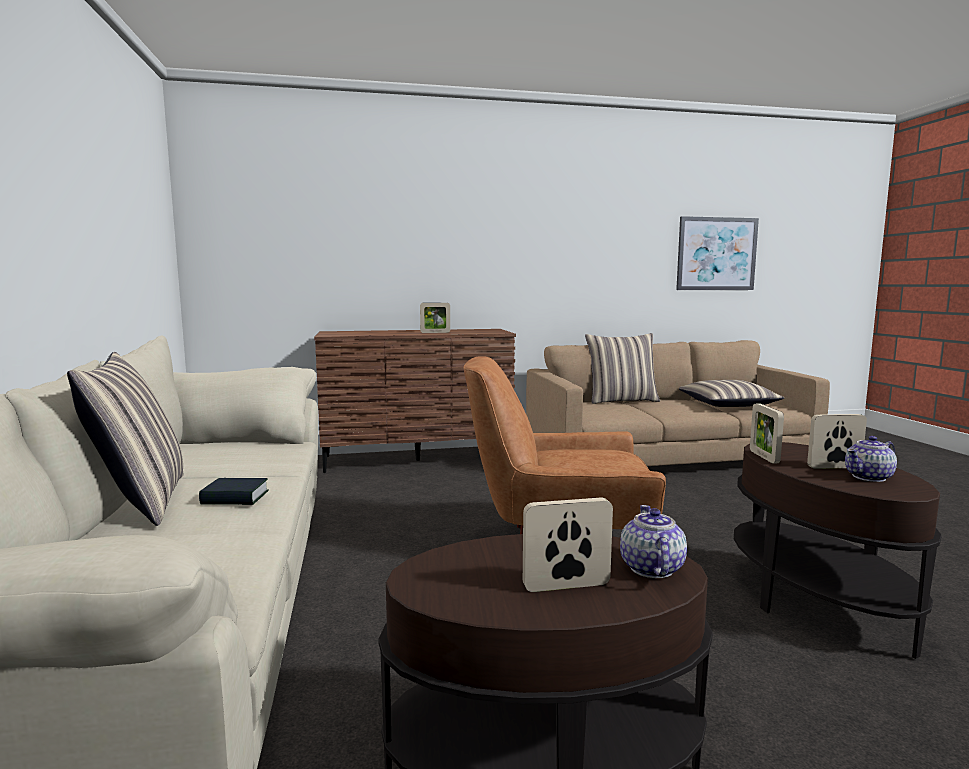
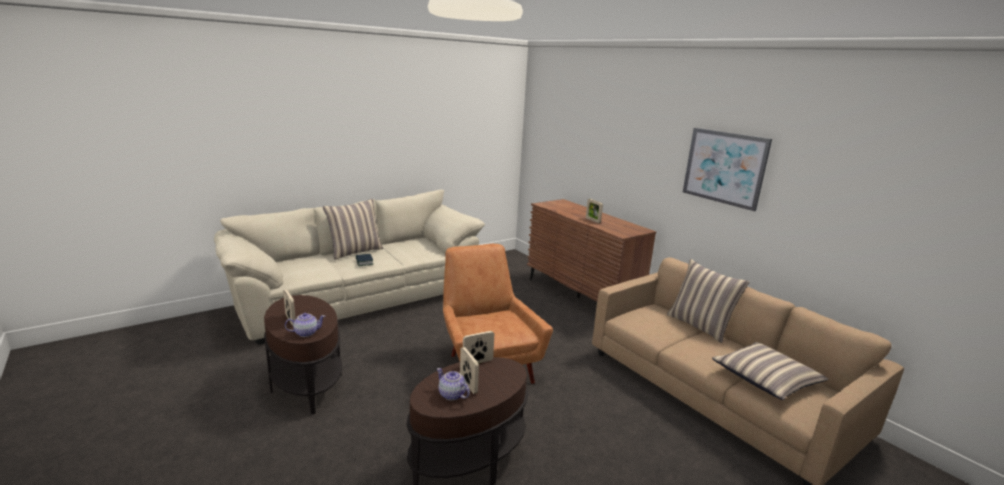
camera: 65 degrees right, 10 degrees up
picture [676,216,759,290] -> picture moved to [683,128,772,211]

